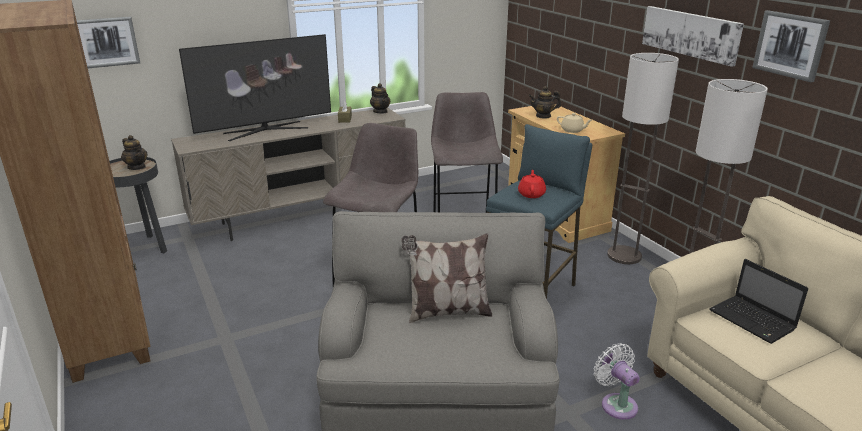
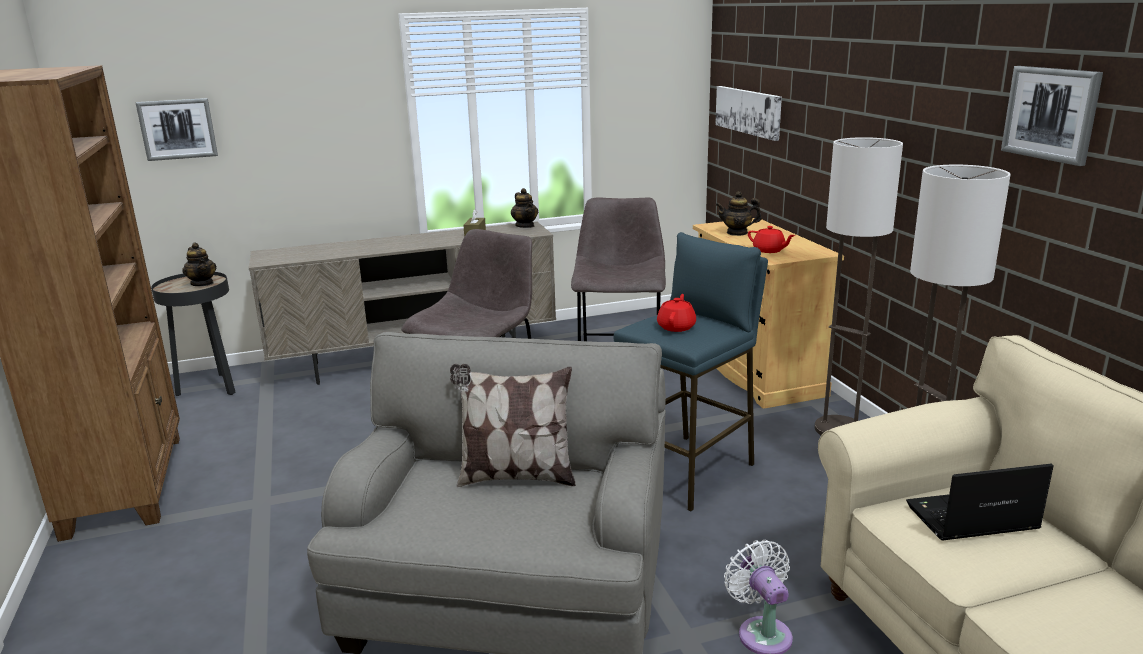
camera: 10 degrees right, 5 degrees down
television [179,34,331,141] -> none
beige teapot [557,113,592,133] -> red teapot [748,226,795,253]
picture [642,6,744,67] -> picture moved to [715,86,782,141]
laptop [709,259,808,344] -> laptop turned 105 degrees clockwise [906,463,1054,540]

